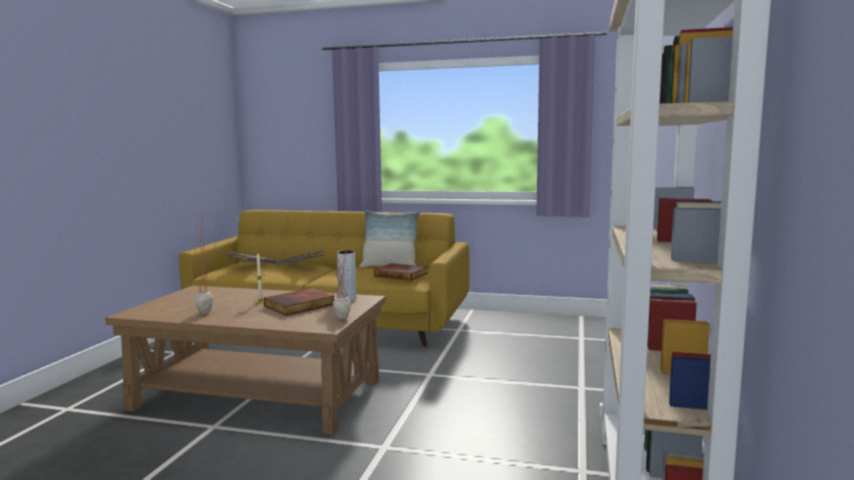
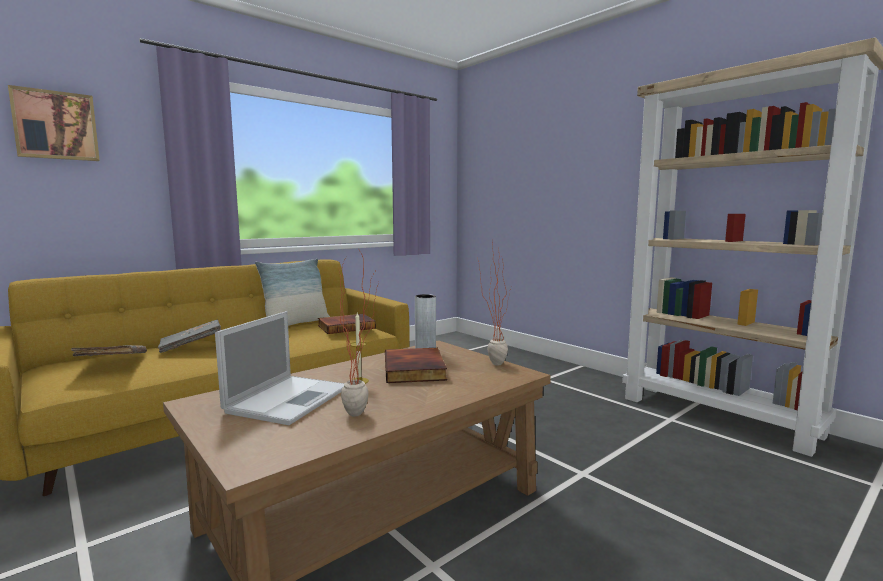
camera: 55 degrees left, 0 degrees up
none -> picture [8,85,100,161]
none -> laptop [215,311,345,425]

